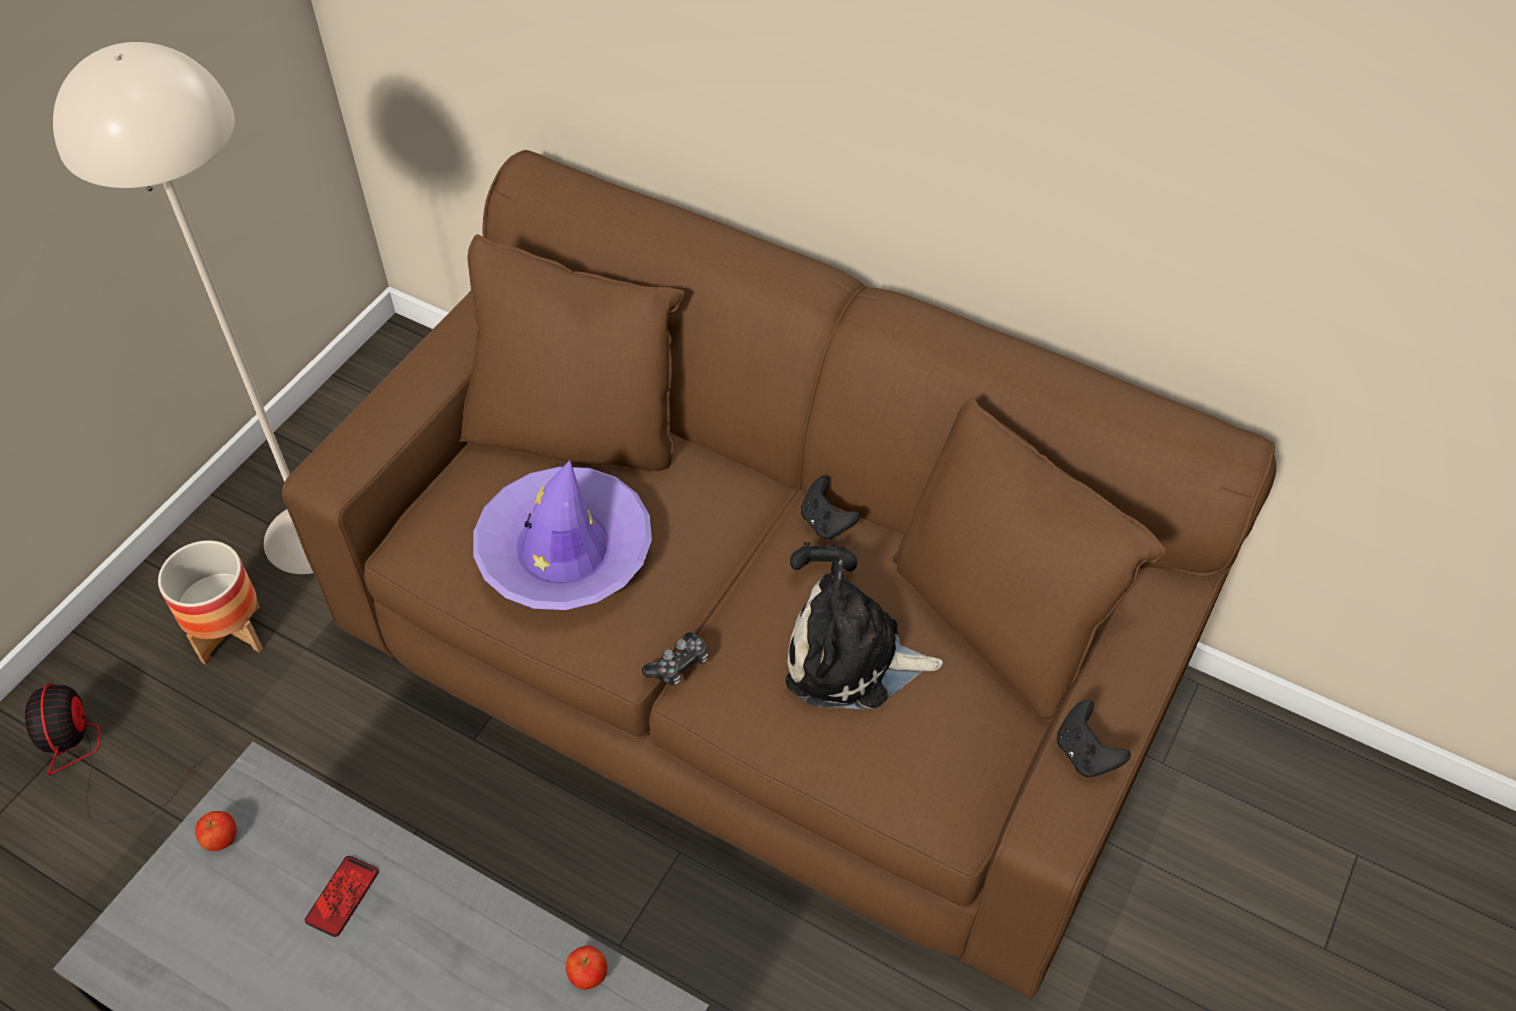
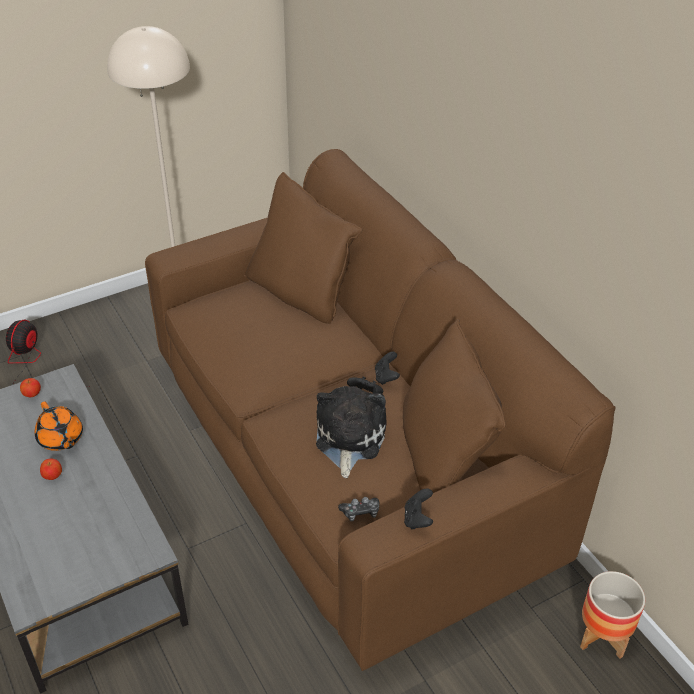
camera: 30 degrees right, 10 degrees down
planter [158,540,263,664] -> planter moved to [580,571,645,659]
phone [305,856,379,937] -> orange teapot [35,402,83,451]
purple hat [473,460,652,610] -> none
apple [566,946,607,990] -> apple moved to [40,459,62,480]
game controller [642,632,708,686] -> game controller moved to [338,497,379,522]
plush toy [786,559,943,709] -> plush toy turned 60 degrees clockwise [316,386,386,478]

